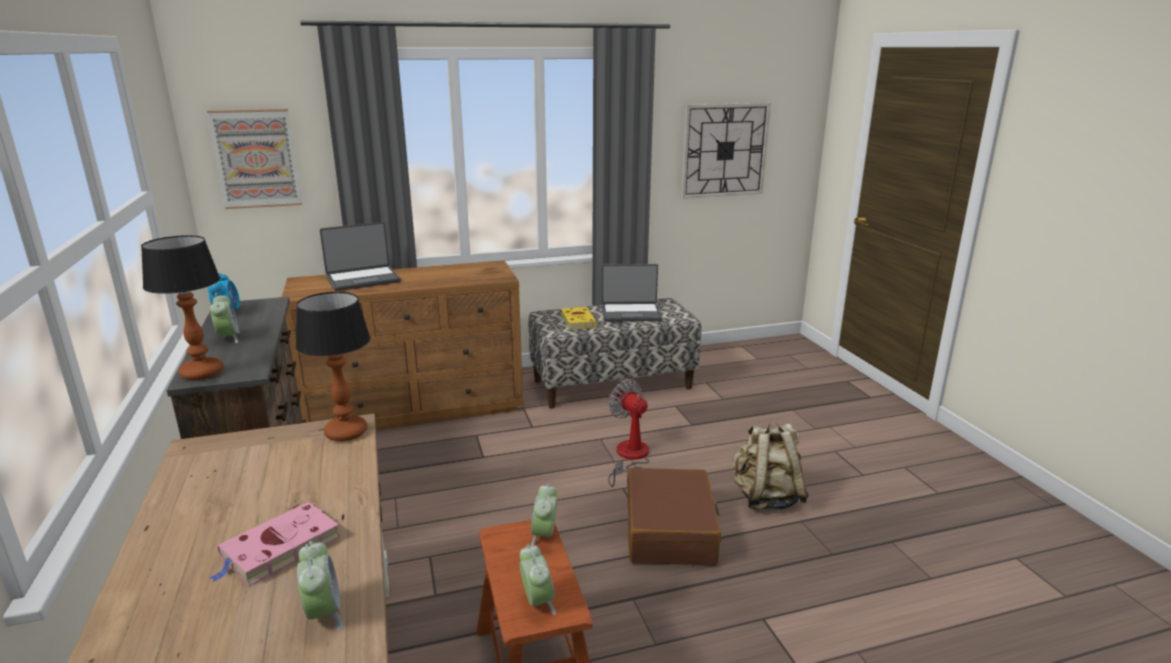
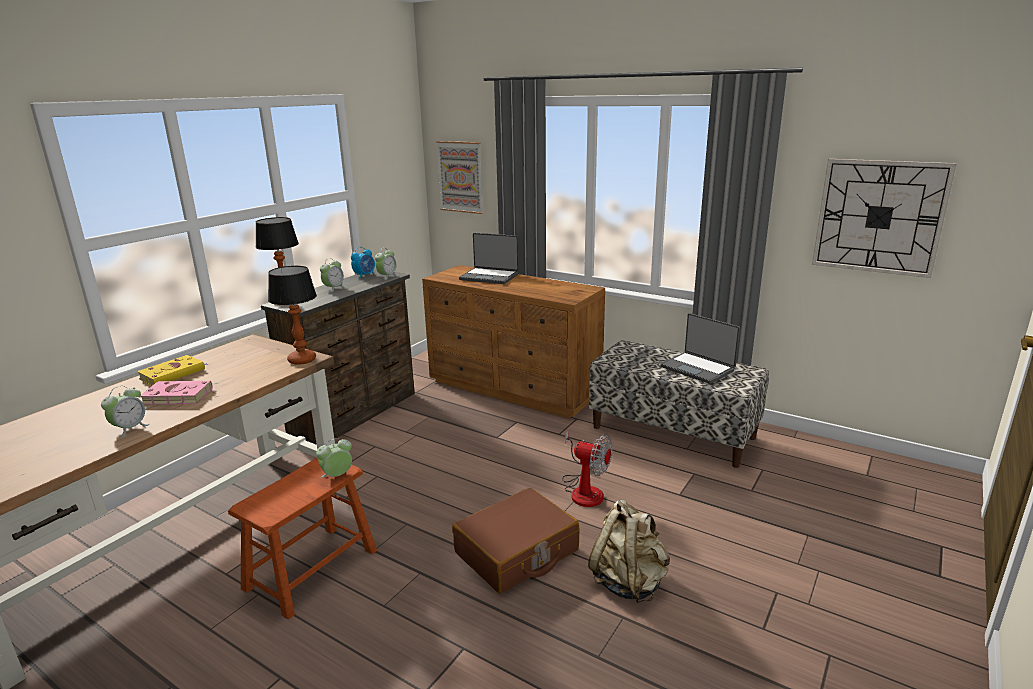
camera: 50 degrees right, 0 degrees up
alarm clock [520,545,556,615] -> alarm clock moved to [375,250,397,280]
yellow book [561,307,598,330] -> yellow book moved to [137,355,208,386]
fan [608,380,649,487] -> fan turned 105 degrees clockwise [562,431,613,507]

